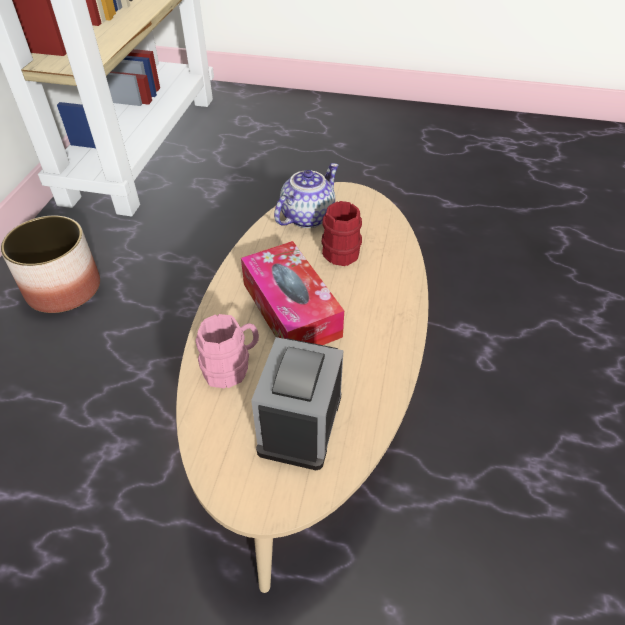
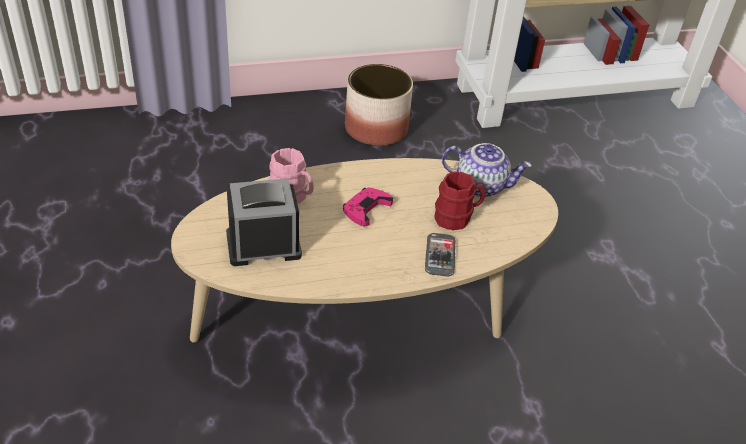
camera: 60 degrees right, 5 degrees down
tissue box [241,241,344,345] -> pink game controller [343,187,393,227]
none -> phone [425,233,456,277]

